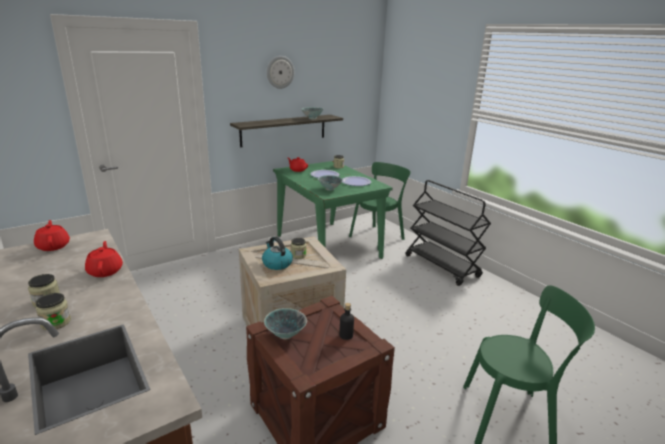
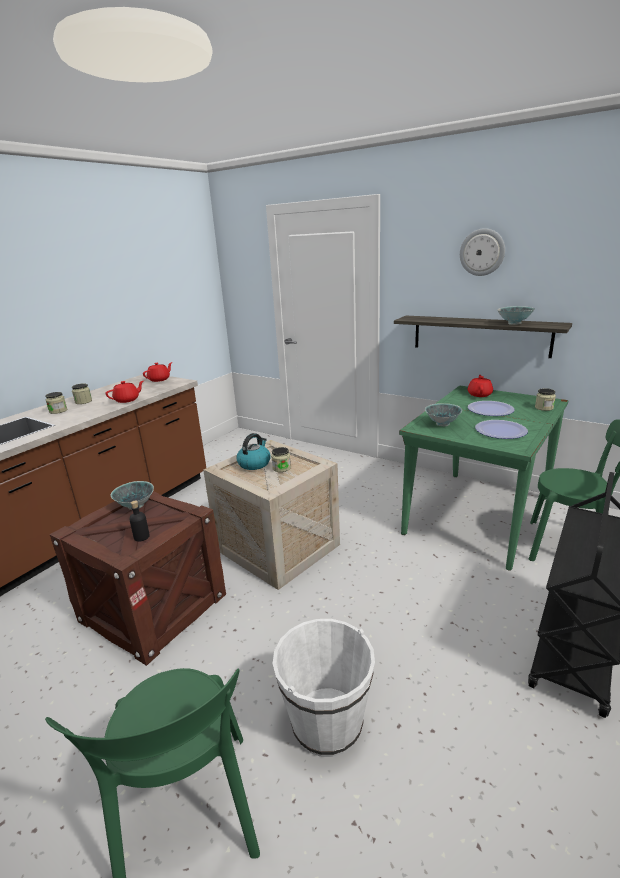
camera: 70 degrees right, 0 degrees up
none -> white bucket [273,619,375,757]

